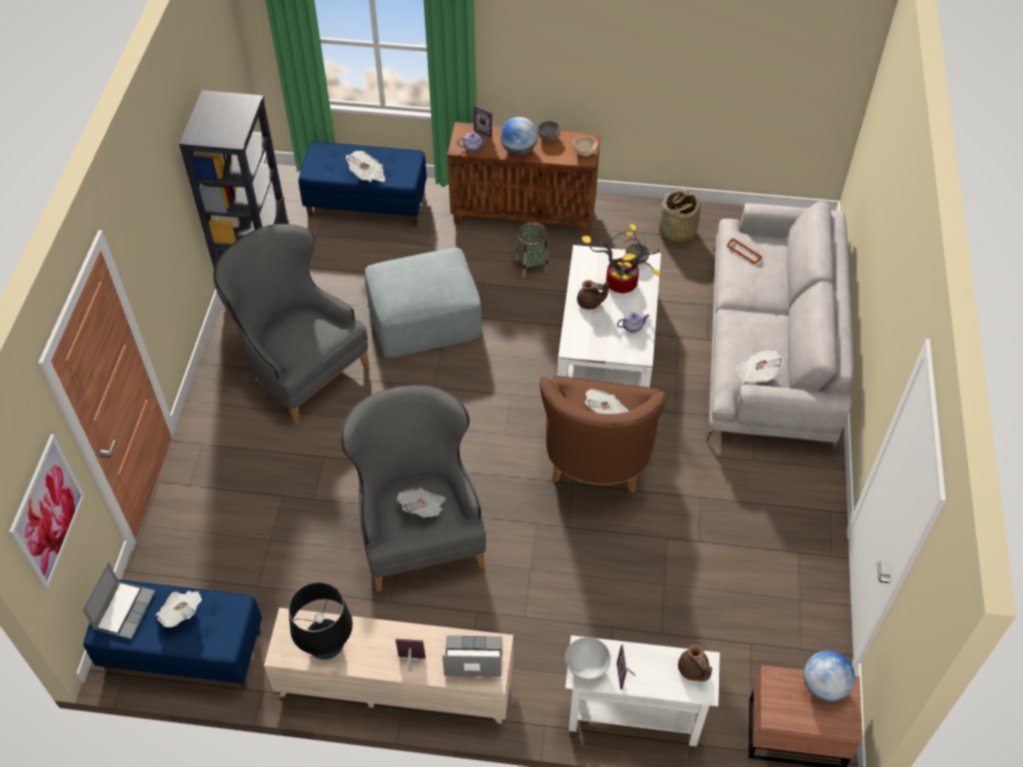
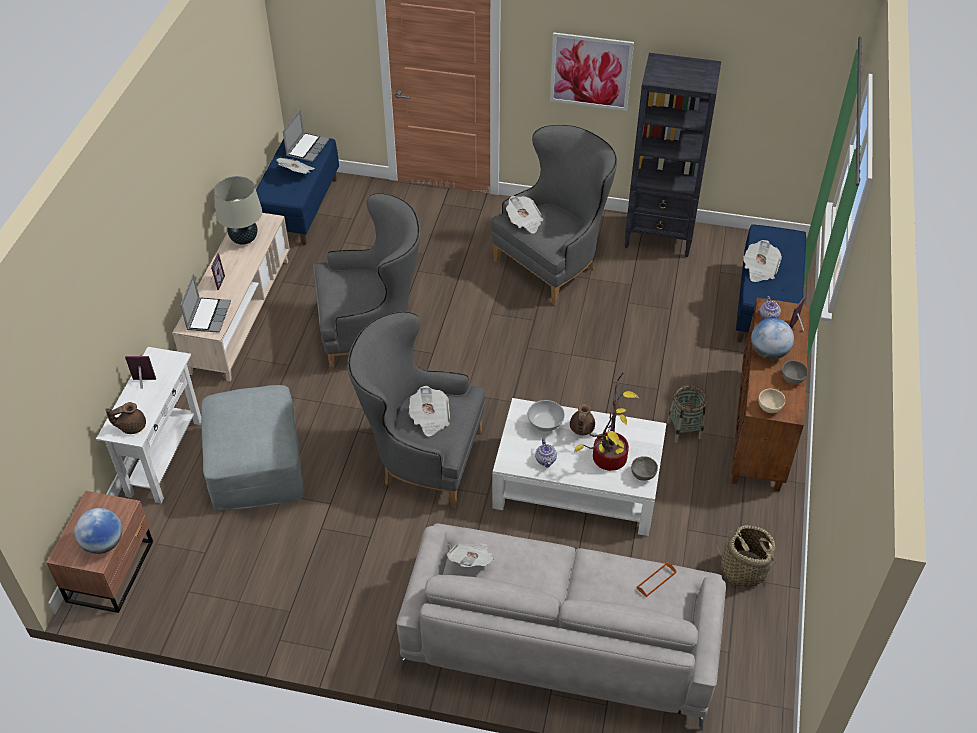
camera: 95 degrees right, 5 degrees down
picture [9,434,85,589] -> picture moved to [550,32,634,111]
laptop [82,561,155,639] -> laptop turned 90 degrees counterclockwise [283,109,329,162]
black table lamp [288,582,353,660] -> beige table lamp [214,176,262,245]
grey ottoman [365,248,482,358] -> grey ottoman moved to [201,385,303,511]
newspaper [397,488,446,517] -> newspaper moved to [506,196,543,234]
brown armchair [540,376,667,493] -> grey armchair [347,311,485,508]
white bowl [565,637,611,680] -> white bowl moved to [528,400,565,432]

